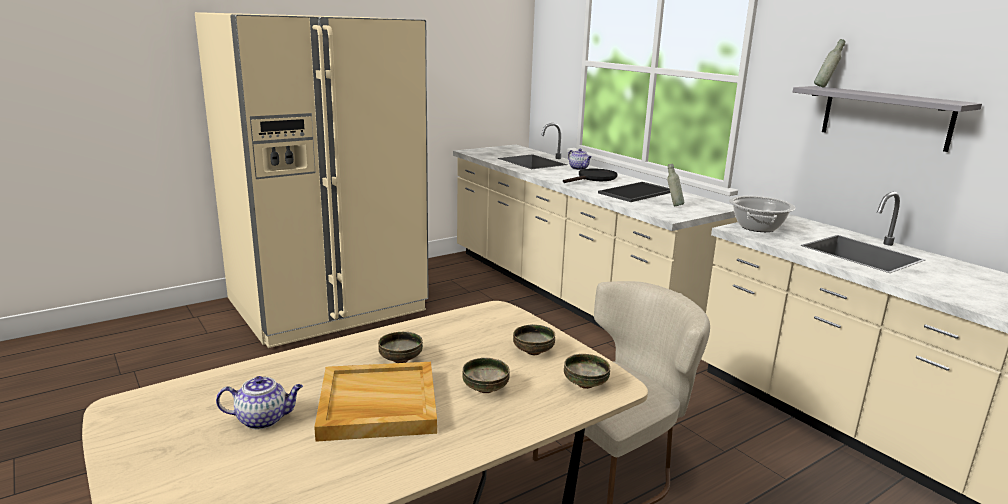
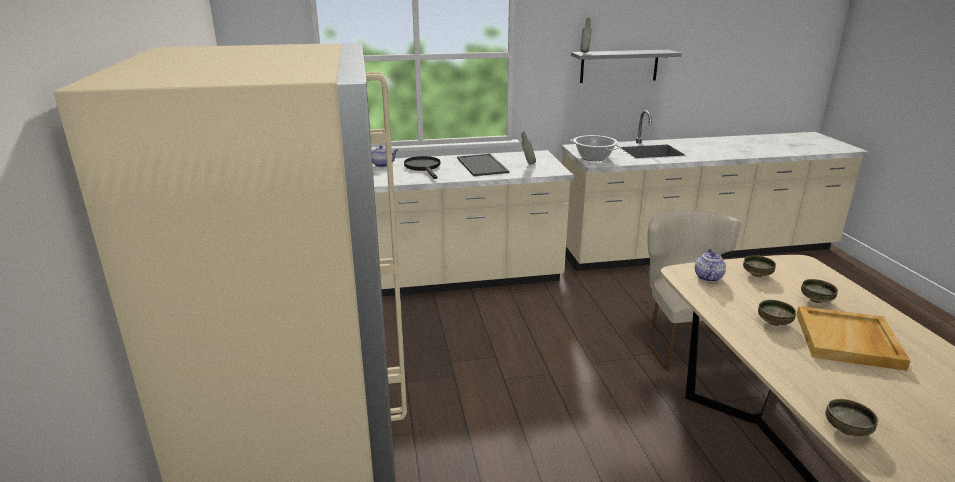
camera: 65 degrees left, 5 degrees up
teapot [216,376,303,429] -> teapot moved to [695,249,726,282]
bowl [564,354,610,389] -> bowl moved to [826,399,878,436]

